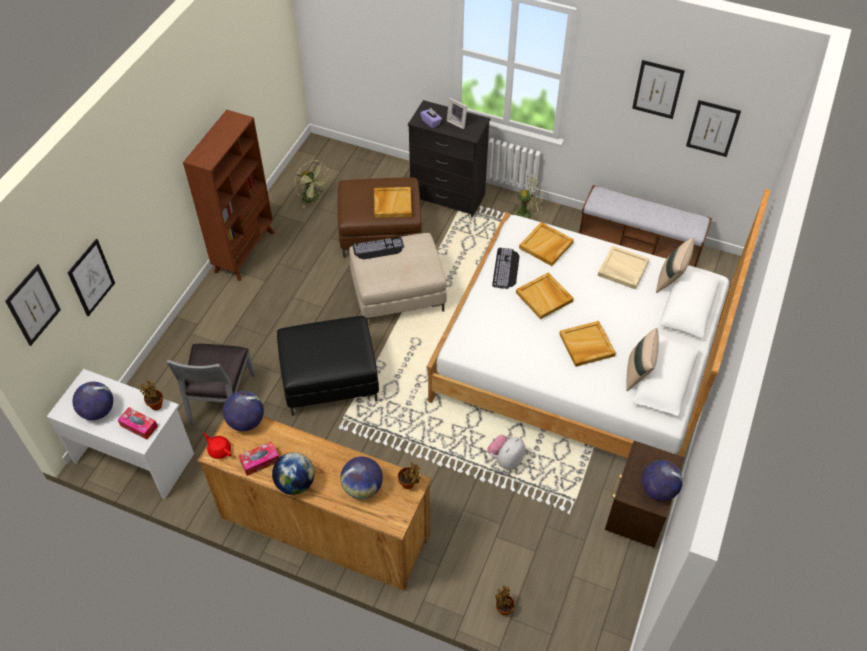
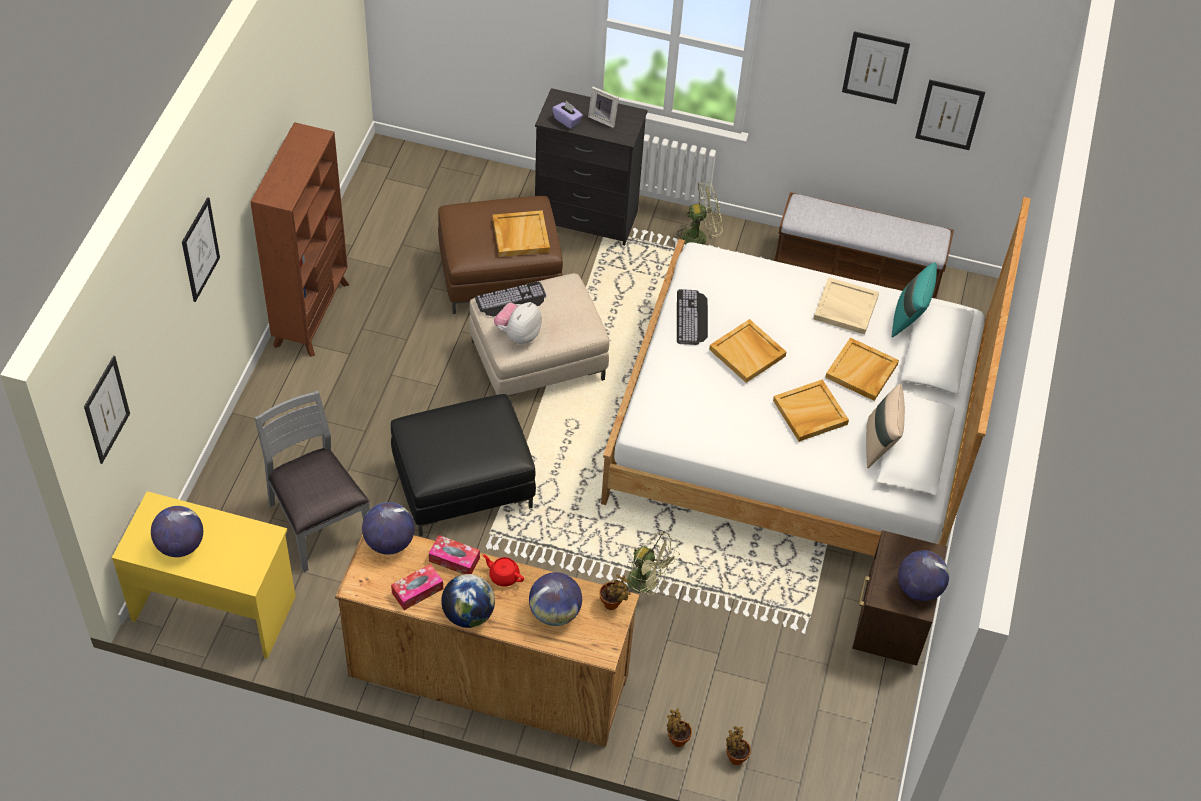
camera: 10 degrees left, 0 degrees up
white desk [47,369,194,499] -> yellow desk [112,491,296,659]
picture [67,239,115,316] -> picture moved to [182,197,220,302]
tissue box [118,407,158,440] -> tissue box moved to [429,535,480,574]
potted plant [140,380,163,410] -> potted plant moved to [667,709,692,747]
grey chair [167,344,256,426] -> grey chair turned 150 degrees clockwise [255,390,370,572]
red teapot [203,433,231,459] -> red teapot moved to [482,554,524,587]
green fan [294,160,331,208] -> green fan moved to [627,531,680,595]
plush toy [487,435,525,470] -> plush toy moved to [494,302,542,344]
beige tray [519,222,574,266] -> beige tray moved to [825,338,899,401]
beige pillow [656,238,694,293] -> turquoise pillow [892,262,937,337]

